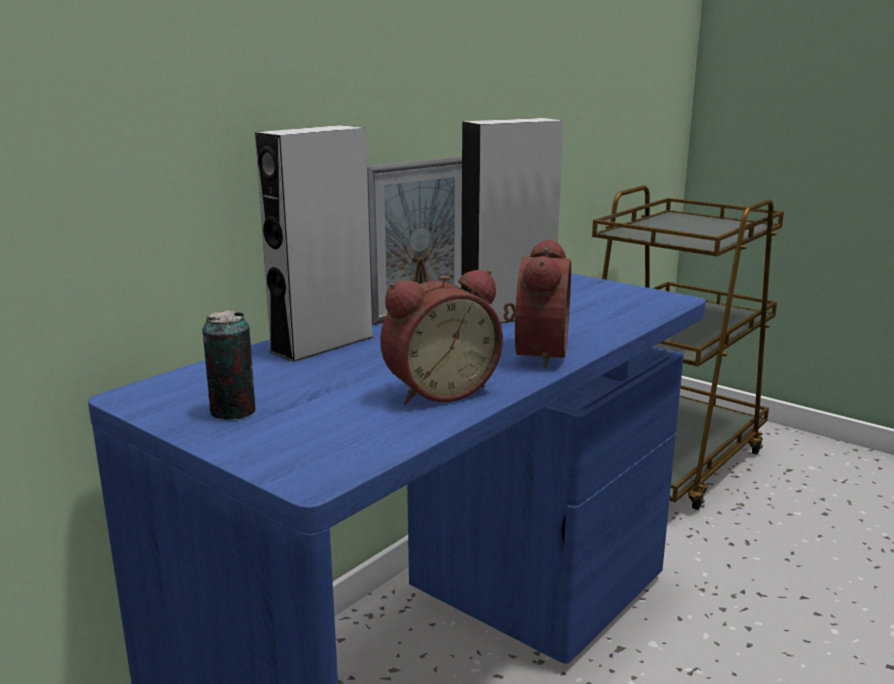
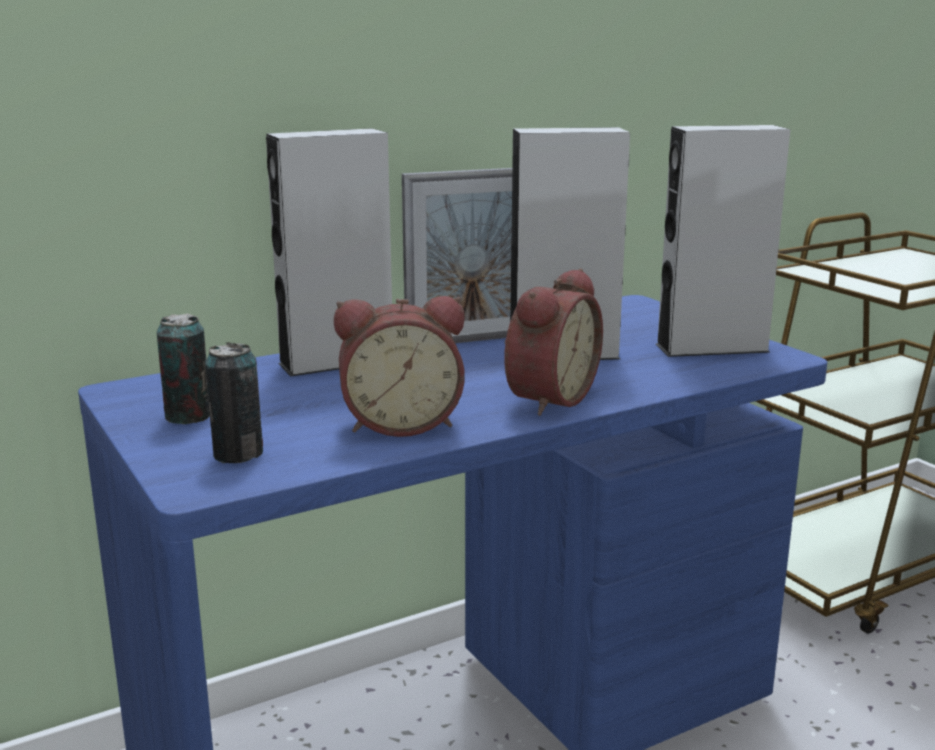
camera: 20 degrees right, 0 degrees up
none -> can [205,342,263,463]
none -> grey speaker [656,125,790,357]

